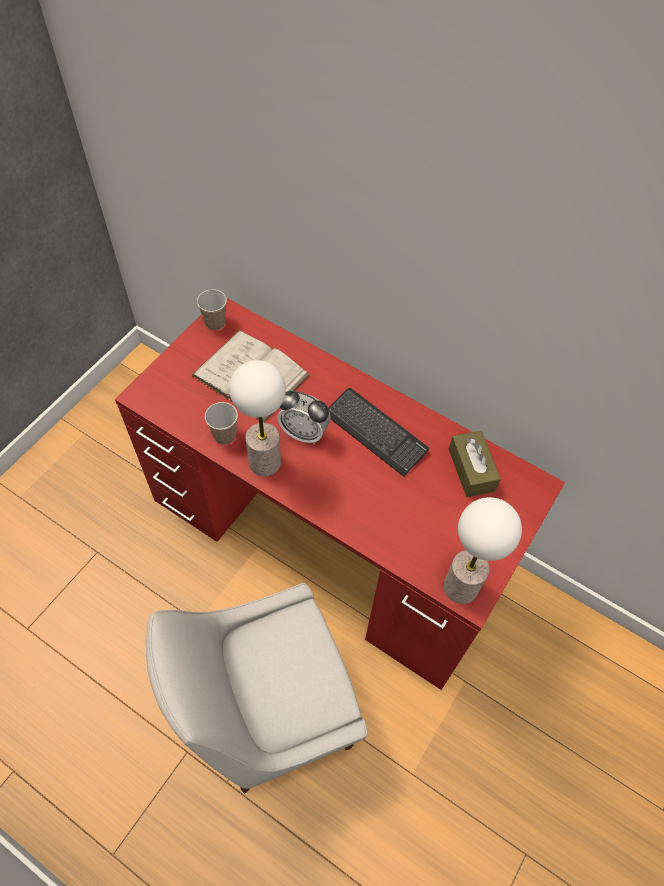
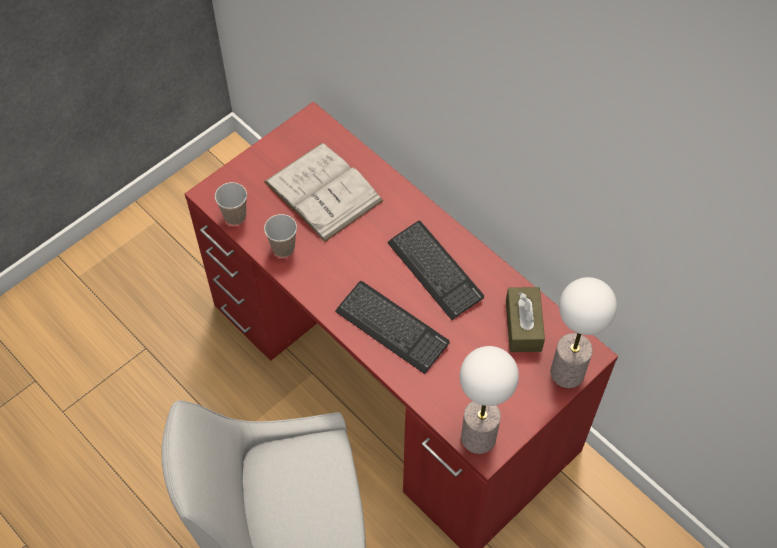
camera: 15 degrees right, 0 degrees up
cup [197,289,227,330] -> cup moved to [215,182,247,225]
table lamp [229,360,286,477] -> table lamp moved to [551,277,617,388]
alarm clock [278,391,331,444] -> none
none -> keyboard [335,281,450,374]

